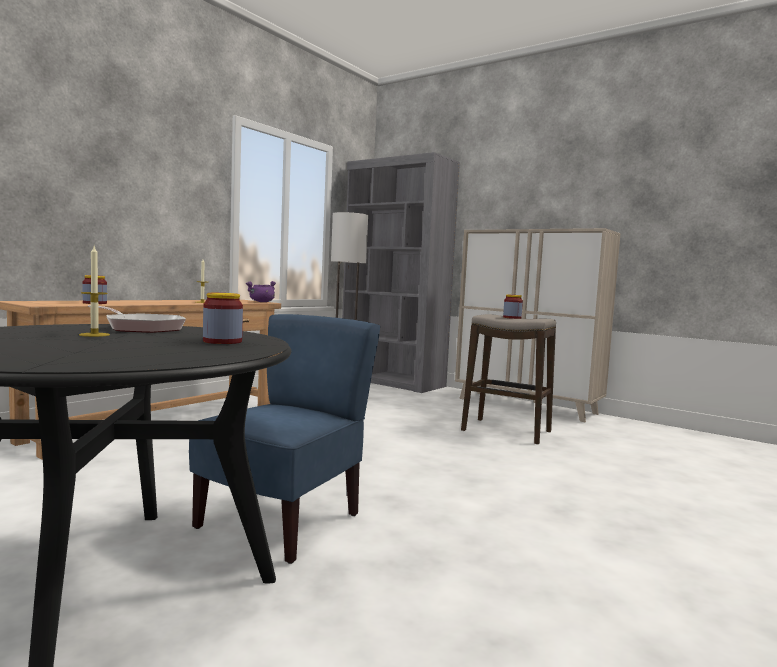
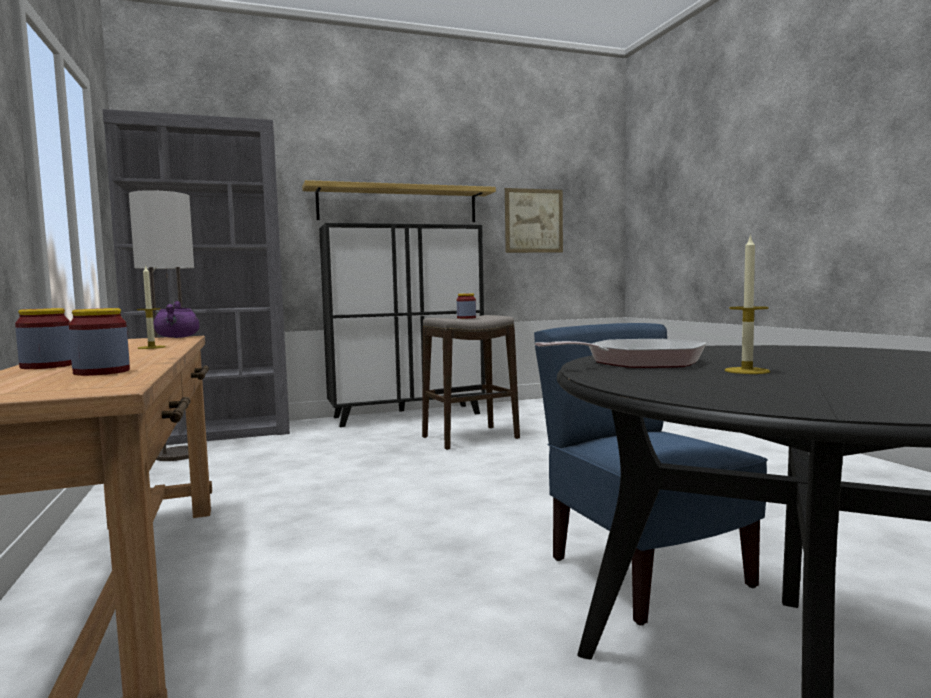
camera: 55 degrees left, 0 degrees up
jar [203,293,243,344] -> jar moved to [15,308,72,369]
beige cabinet [455,228,620,422] -> black cabinet [319,223,485,427]
none -> shelf [302,180,496,222]
none -> picture [505,188,563,253]

